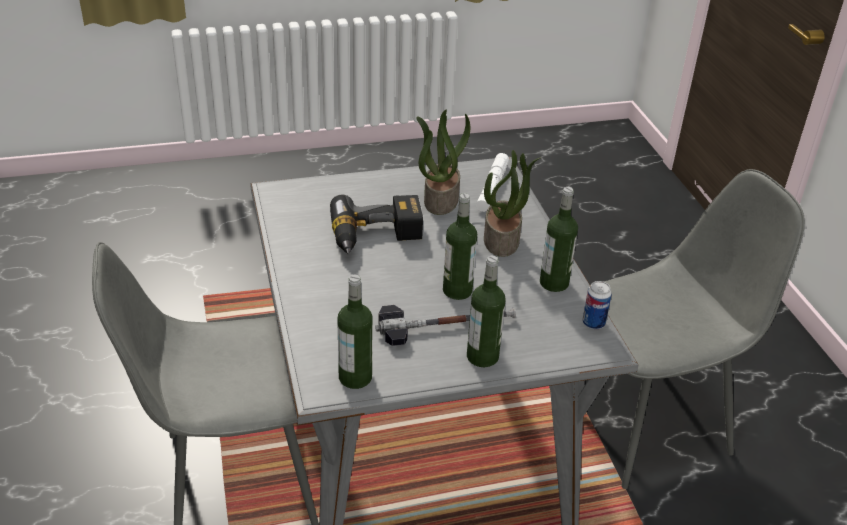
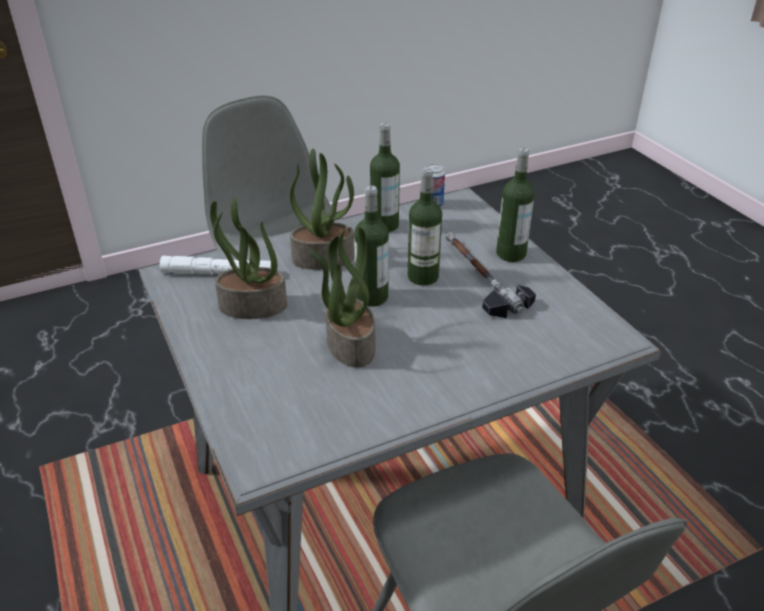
camera: 100 degrees left, 0 degrees up
power drill [330,195,423,255] -> potted plant [309,227,375,368]
bottle [337,275,373,389] -> bottle moved to [354,185,389,307]

